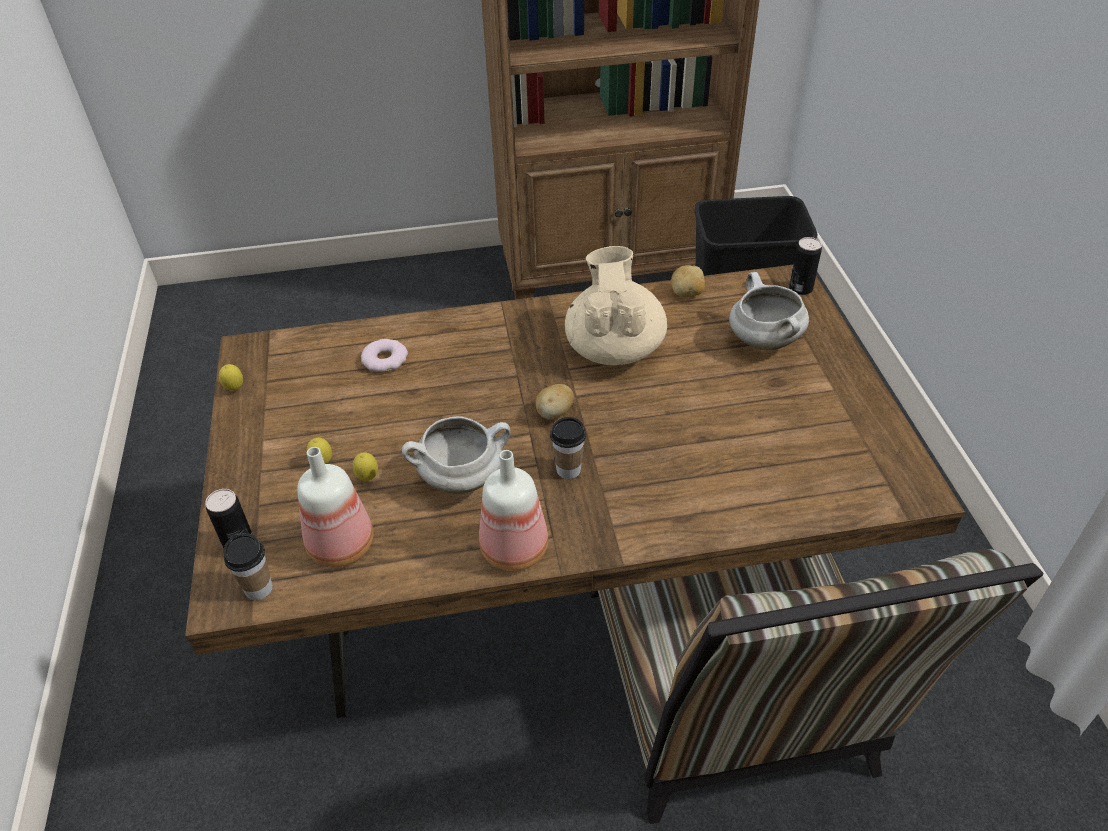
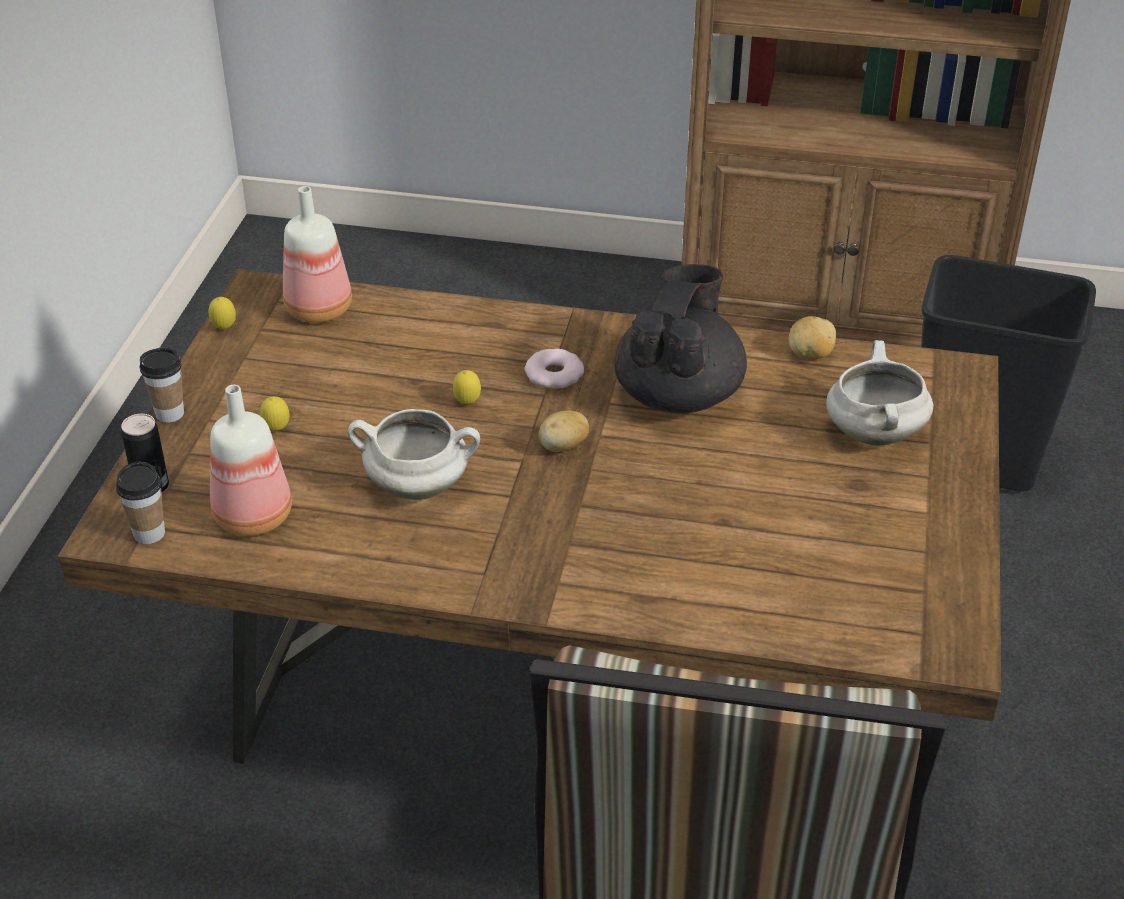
camera: 20 degrees right, 5 degrees down
lemon [353,453,378,481] -> lemon moved to [453,370,481,404]
donut [361,339,408,372] -> donut moved to [524,349,584,389]
bottle [479,450,548,571] -> bottle moved to [283,186,352,323]
cup [550,417,586,479] -> cup moved to [140,348,184,423]
beige teapot [565,246,667,365] -> black teapot [615,264,747,413]
can [789,237,822,295] -> none

